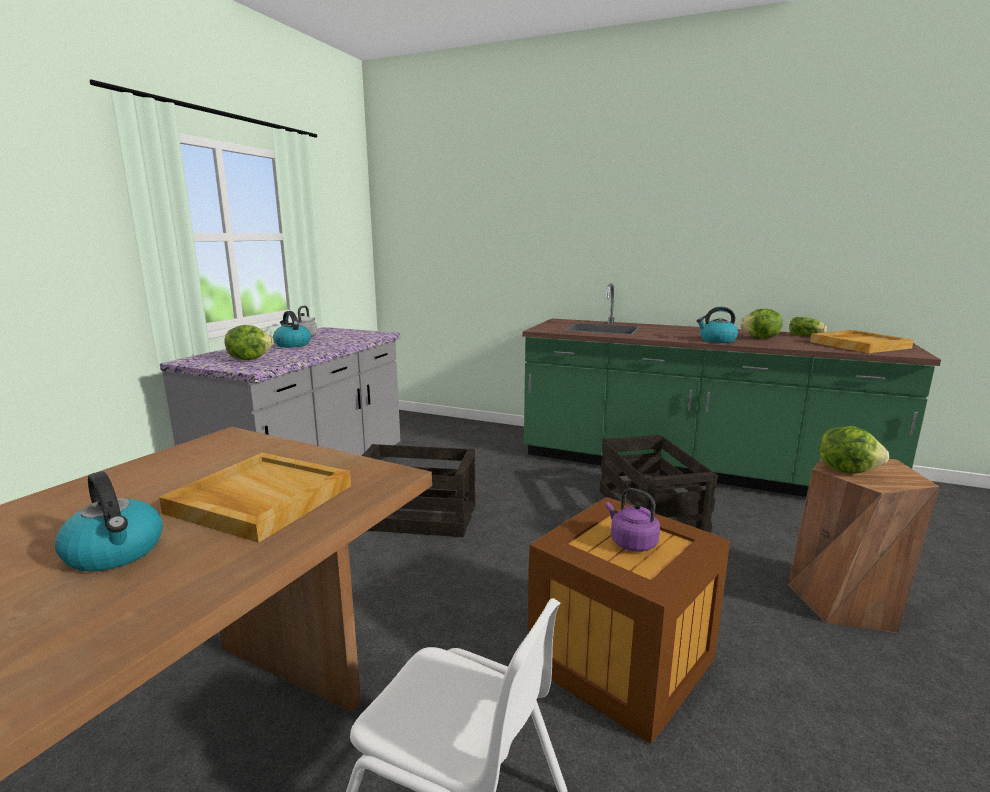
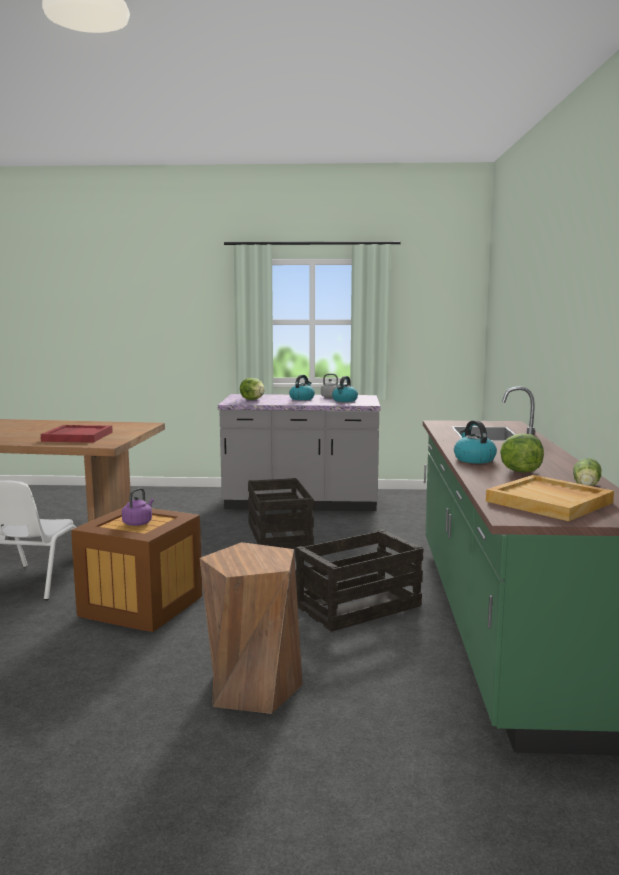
camera: 70 degrees right, 5 degrees down
kettle [55,471,163,572] -> kettle moved to [332,376,358,402]
beige tray [159,453,351,543] -> red tray [41,425,113,443]
lettuce [819,426,889,473] -> none

